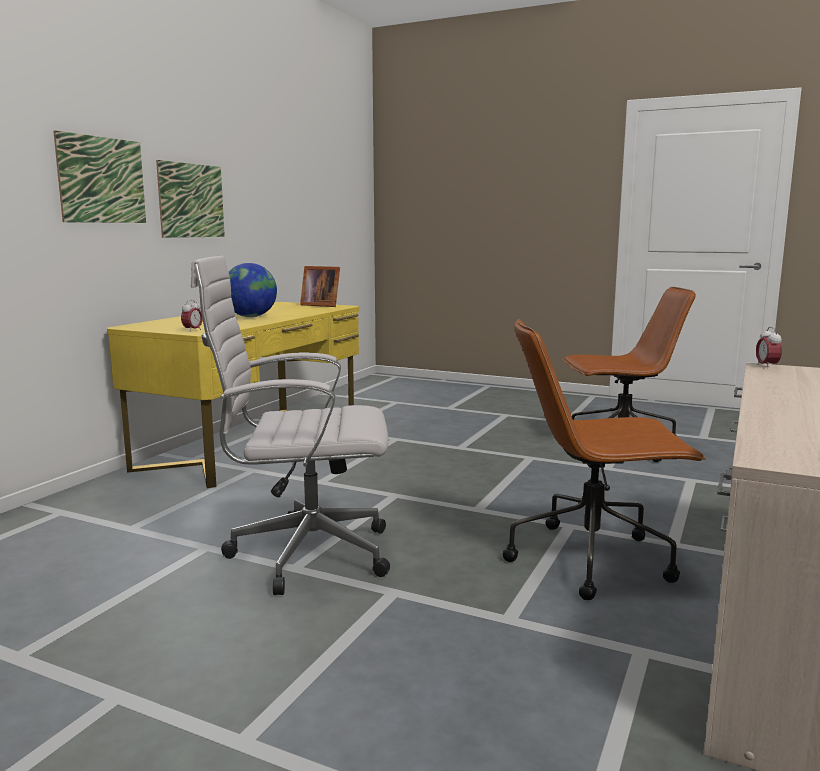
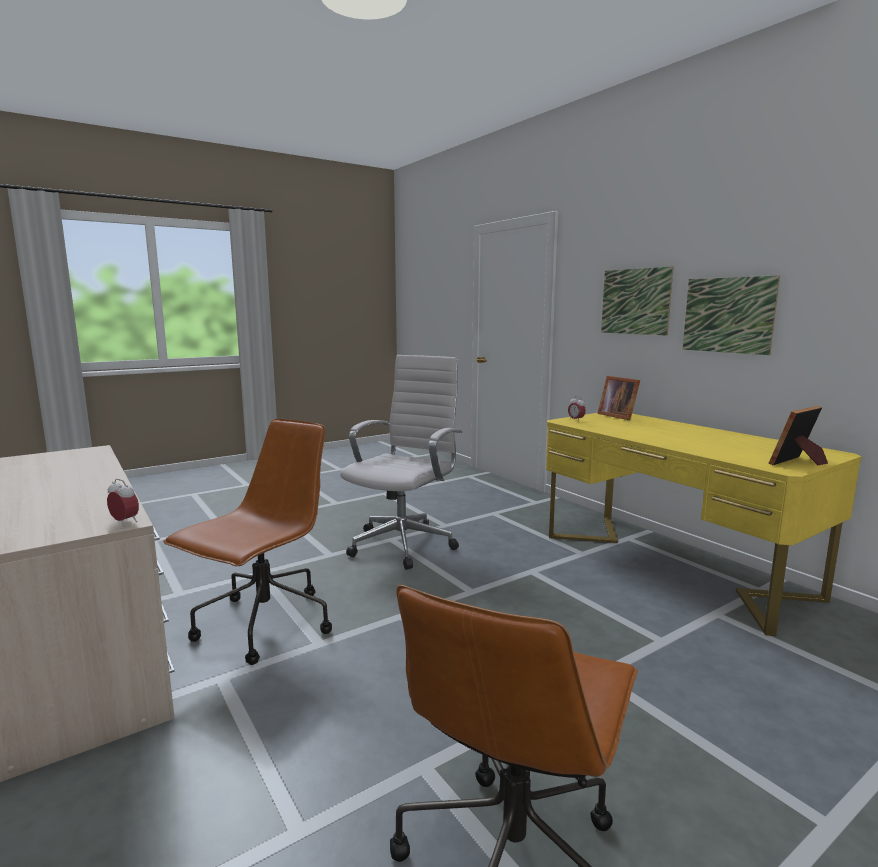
camera: 120 degrees right, 0 degrees up
globe [229,263,277,317] -> none
none -> picture frame [597,376,640,420]

